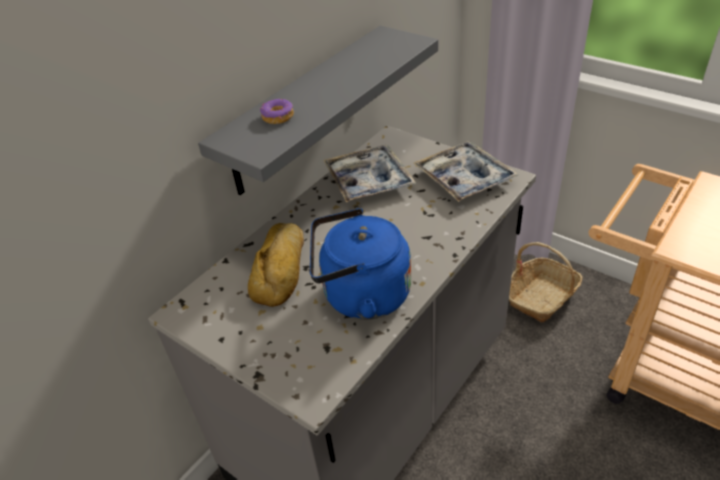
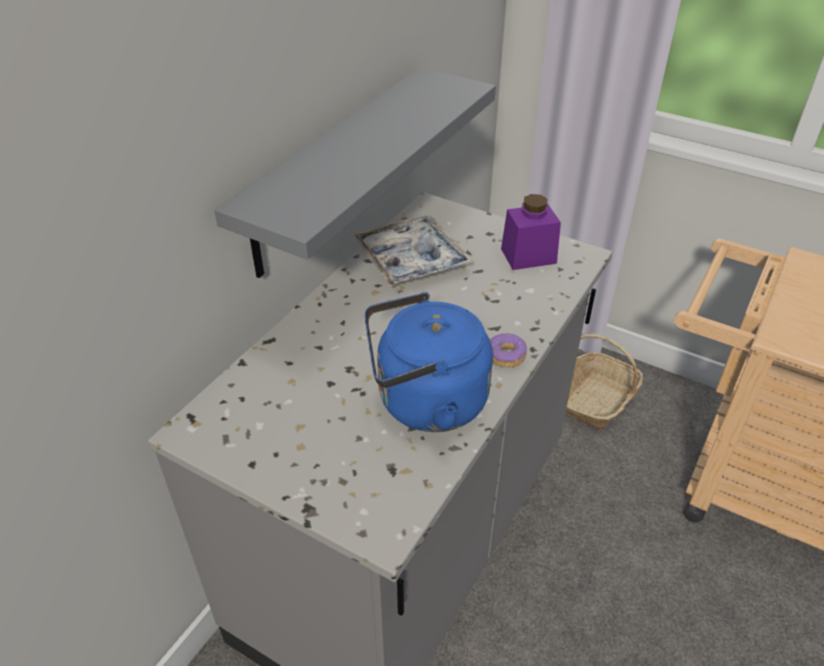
camera: 10 degrees left, 0 degrees up
bread [248,223,304,307] -> none
donut [260,99,294,124] -> donut moved to [490,333,527,367]
tray [413,141,518,202] -> purple jar [501,194,561,270]

